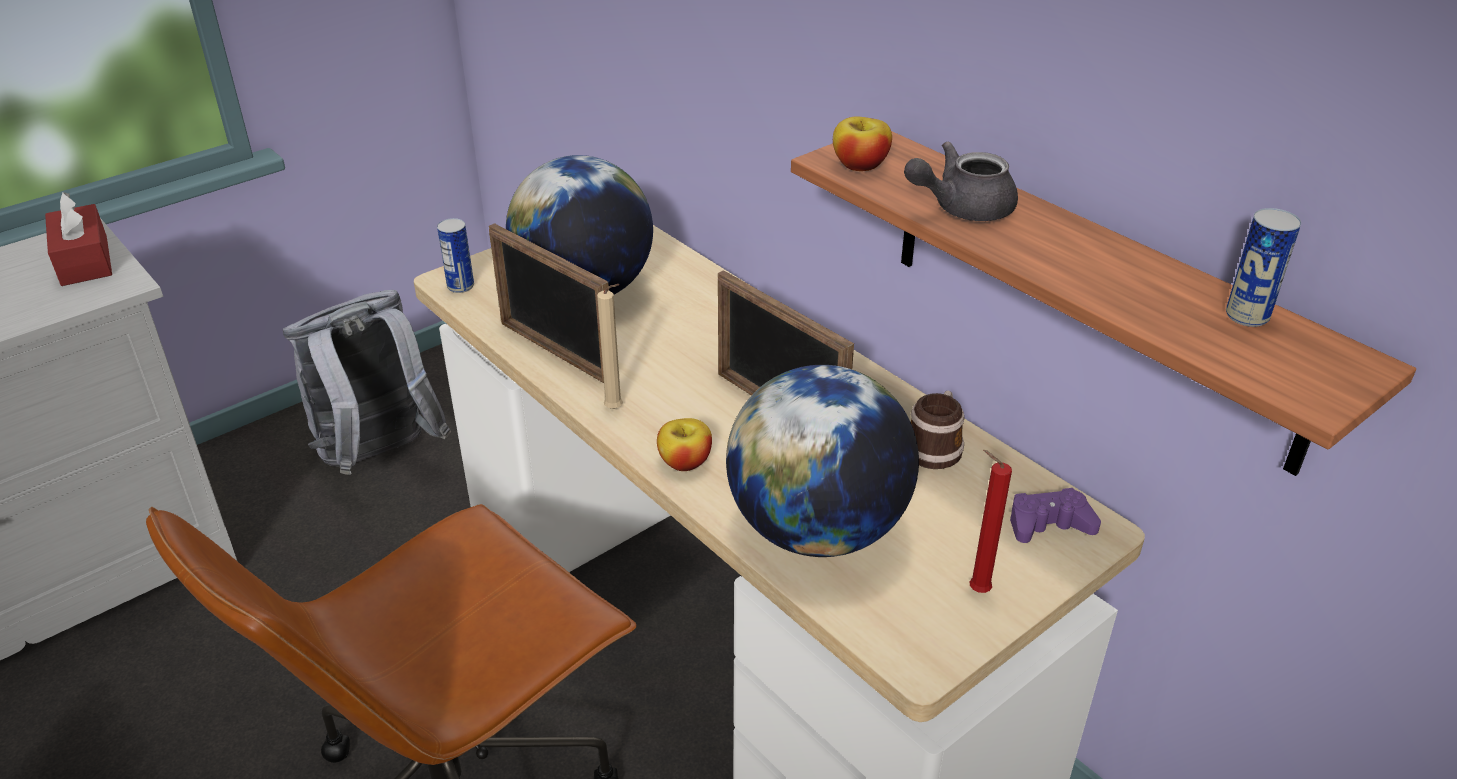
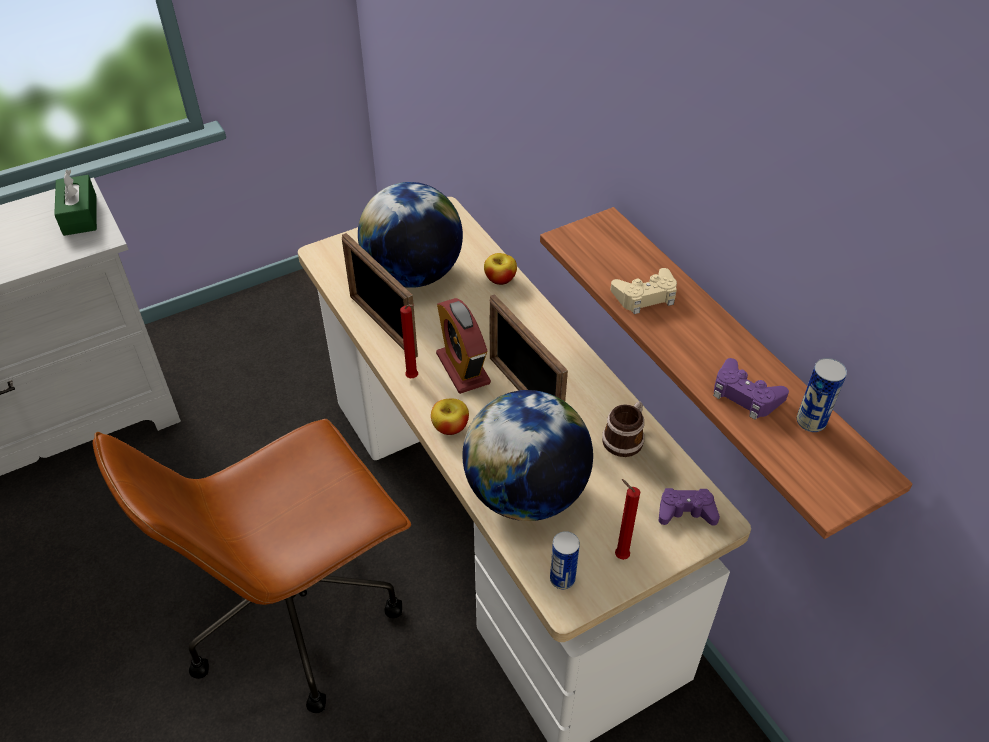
camera: 10 degrees right, 10 degrees up
red tissue box [45,192,112,286] -> green tissue box [54,170,97,236]
grey backpack [283,290,451,475] -> none
can [437,218,474,293] -> can moved to [550,531,580,589]
beige candle [597,284,623,409] -> red candle [400,304,418,378]
apple [833,116,892,171] -> apple moved to [484,253,517,285]
grey teapot [904,141,1018,221] -> beige game controller [610,268,677,314]
none -> alarm clock [436,298,491,394]
none -> purple game controller [713,358,789,420]

